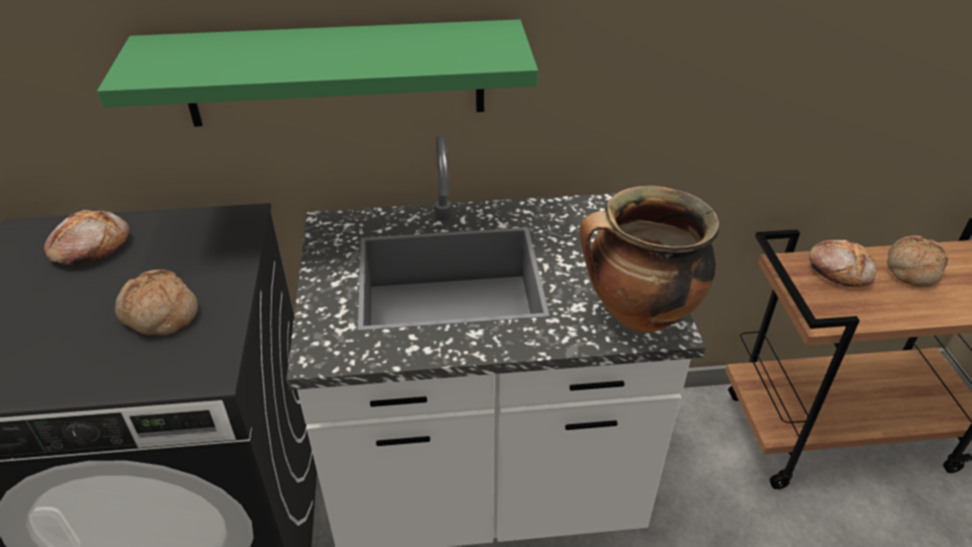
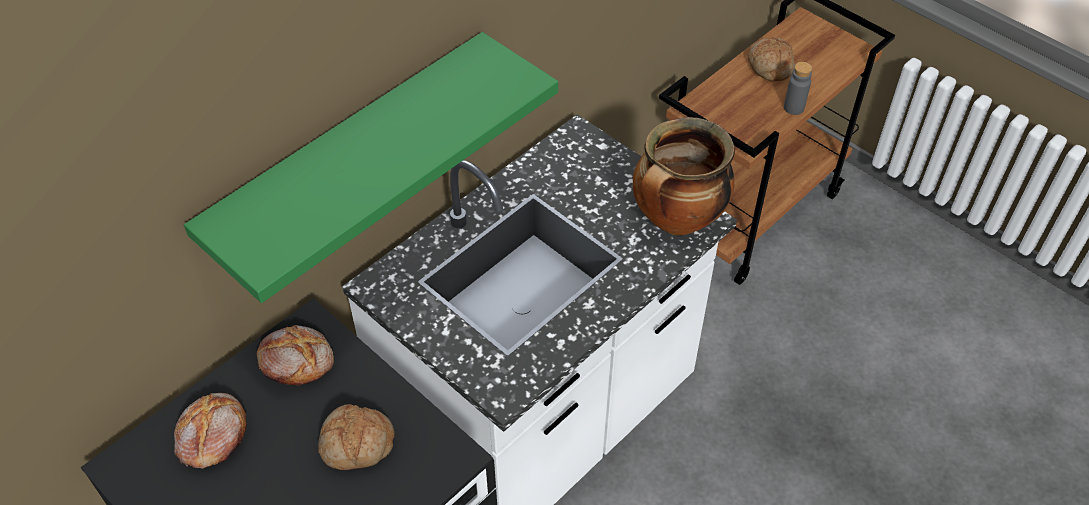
camera: 40 degrees left, 10 degrees up
bread [809,240,876,287] -> bread moved to [257,325,334,385]
none -> grey bottle [784,62,812,115]

